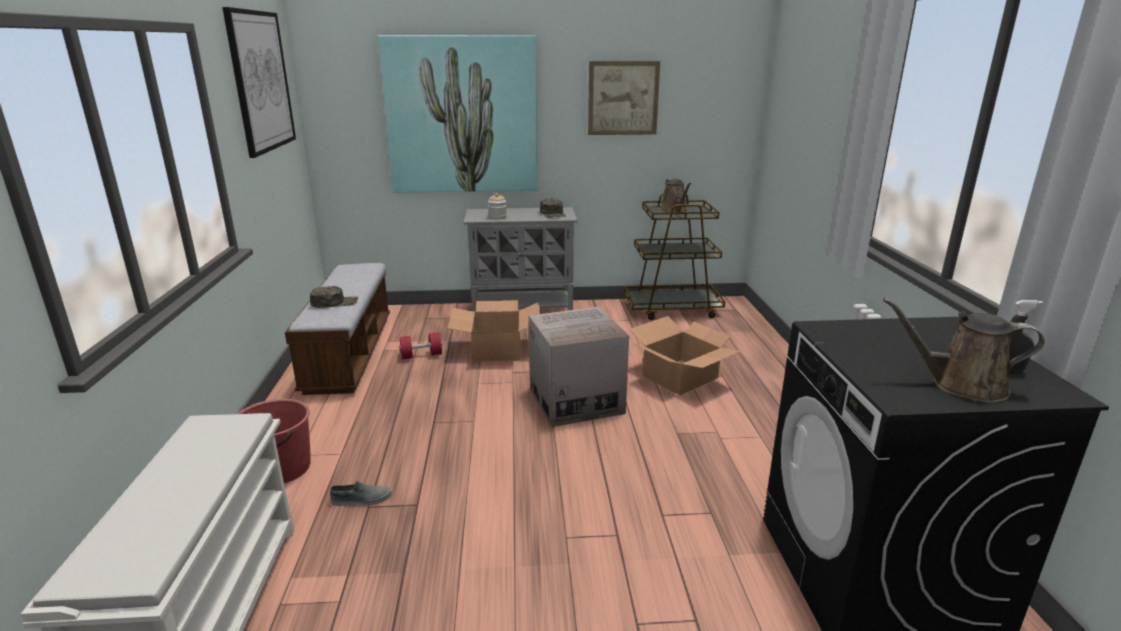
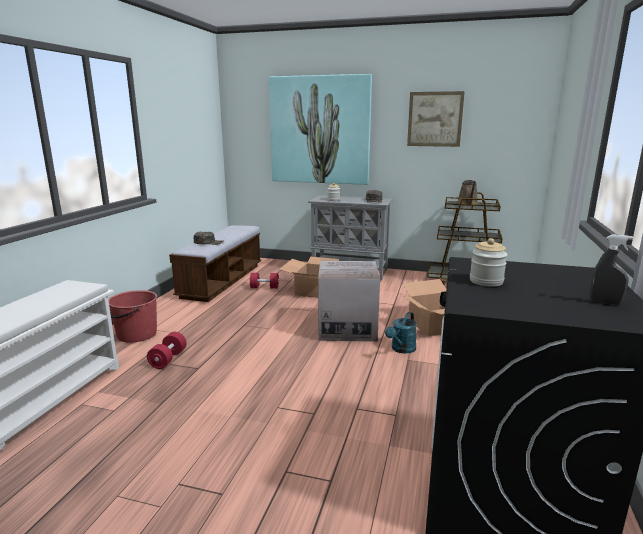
camera: 20 degrees right, 5 degrees down
picture [222,7,296,158] -> none
grey shoe [330,481,392,506] -> red dumbbell [147,332,186,369]
brown watering can [883,298,1045,403] -> none
none -> turquoise watering can [385,312,417,354]
none -> jar [470,238,507,287]

